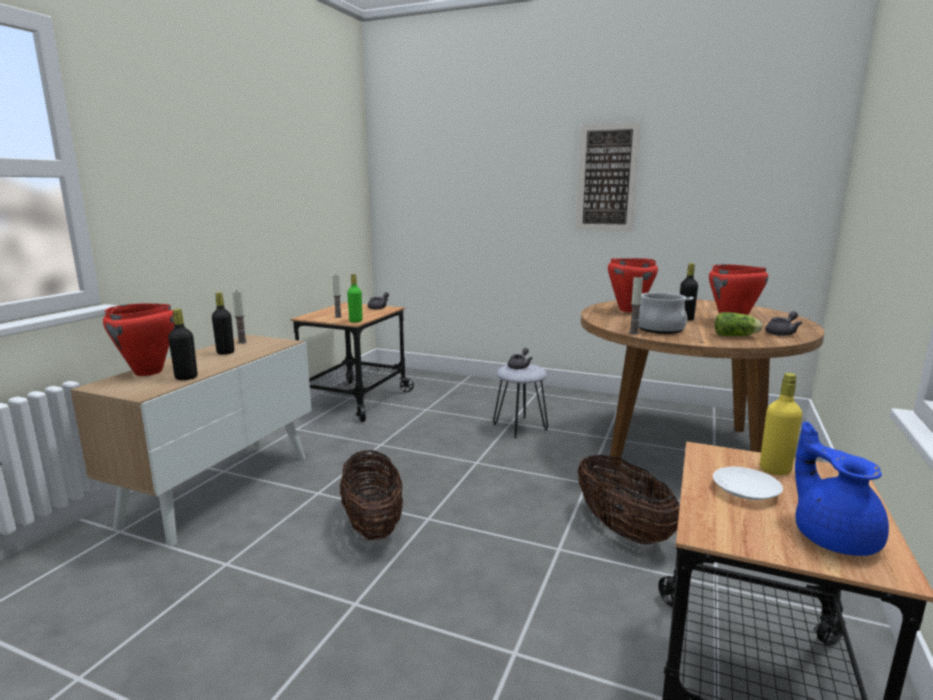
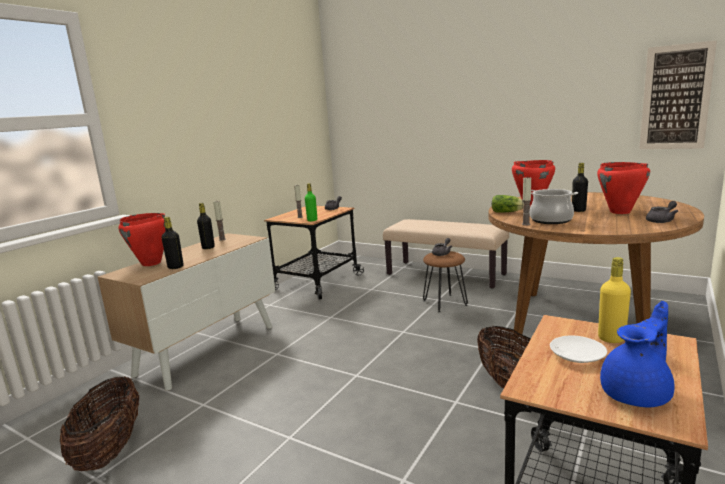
camera: 10 degrees right, 0 degrees up
basket [340,450,403,540] -> basket moved to [60,376,139,471]
grey stool [493,364,548,438] -> brown stool [423,251,468,312]
picture [576,122,641,231] -> picture moved to [639,40,717,149]
lettuce [715,312,762,336] -> lettuce moved to [492,195,524,213]
blue teapot [795,421,889,556] -> blue teapot turned 60 degrees clockwise [600,301,675,407]
none -> beige bench [383,219,509,289]

